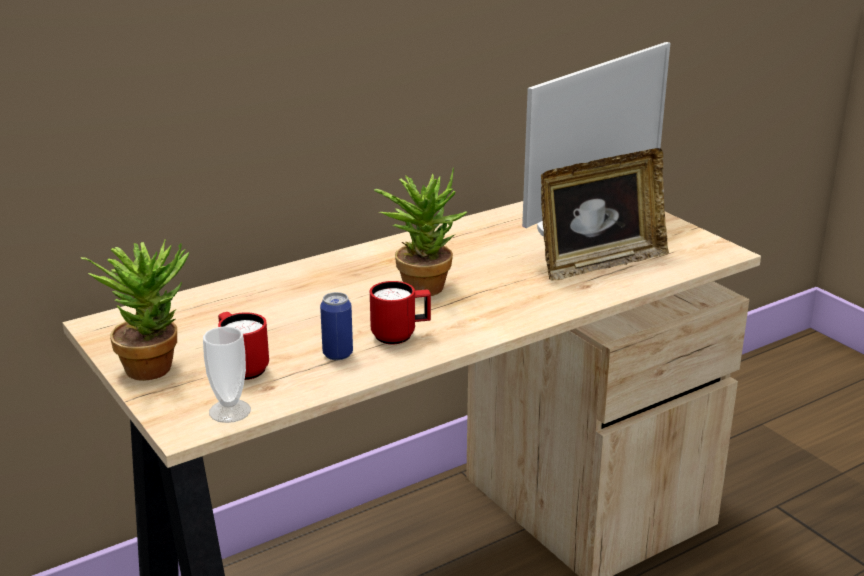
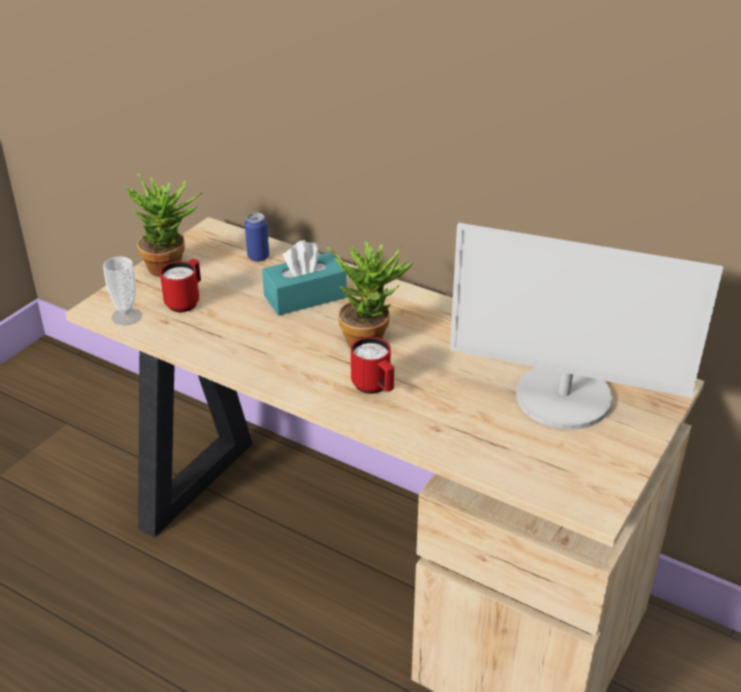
camera: 65 degrees right, 10 degrees up
can [320,292,353,360] -> can moved to [245,213,269,262]
red mug [370,281,431,344] -> red mug moved to [351,337,394,394]
picture frame [541,148,669,281] -> none
none -> turquoise tissue box [262,240,347,316]

